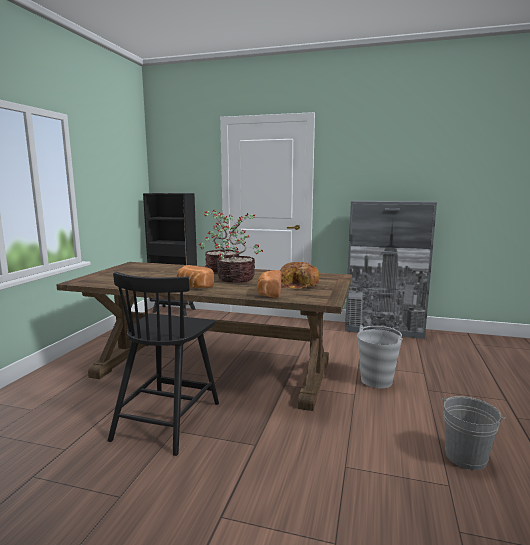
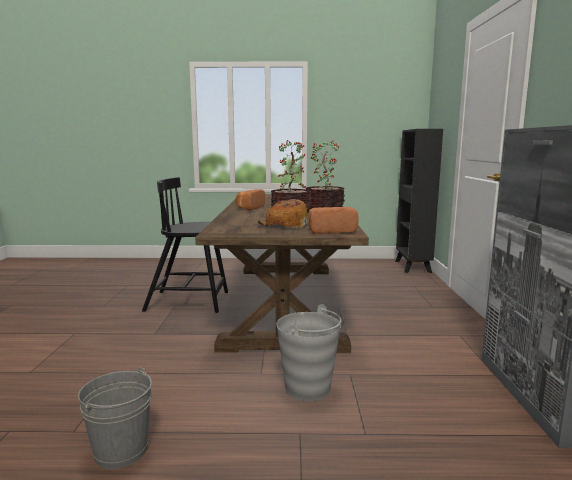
camera: 75 degrees right, 0 degrees up
bread [257,270,281,298] -> bread moved to [308,207,359,234]

